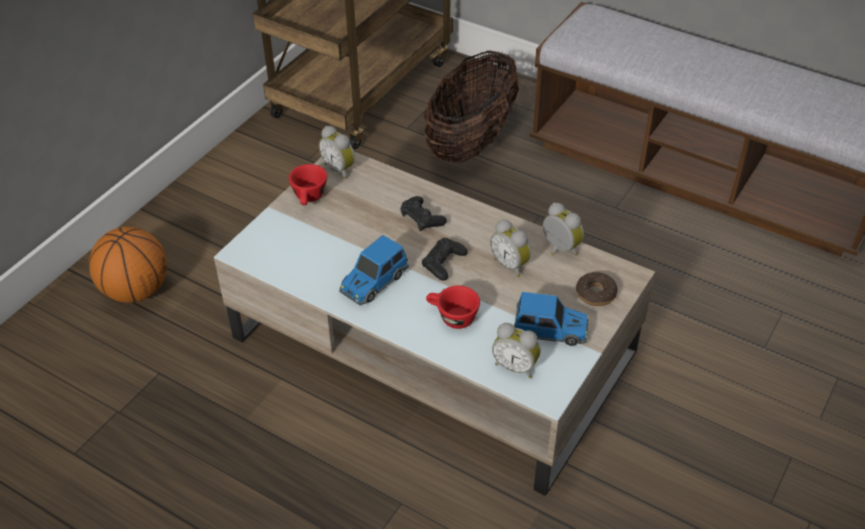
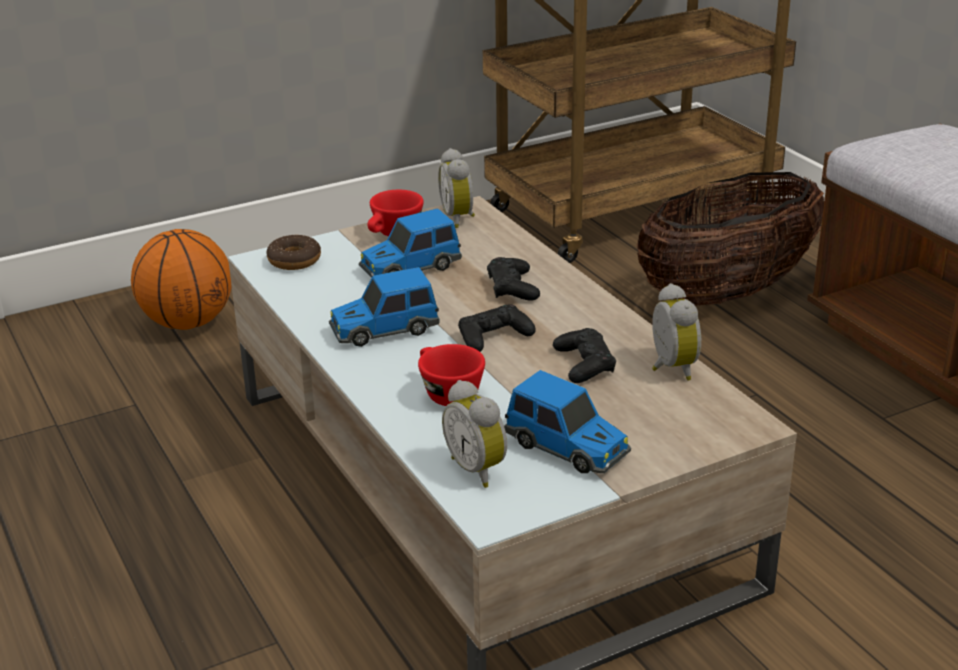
camera: 30 degrees right, 15 degrees down
alarm clock [490,219,531,277] -> black game controller [553,328,616,383]
donut [576,272,617,306] -> donut moved to [266,235,321,270]
none -> toy car [359,208,462,278]

